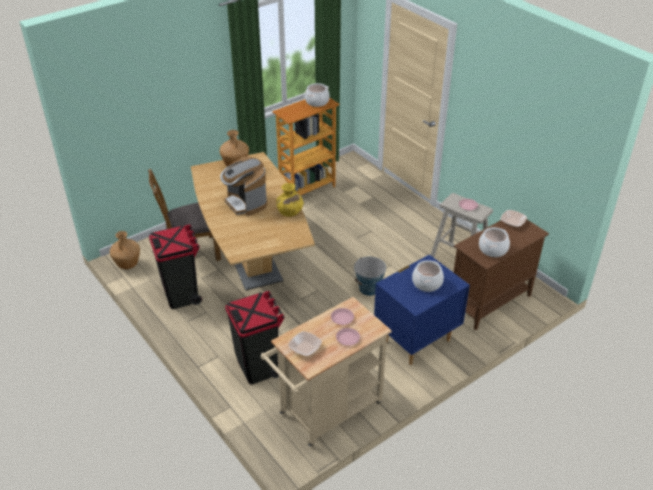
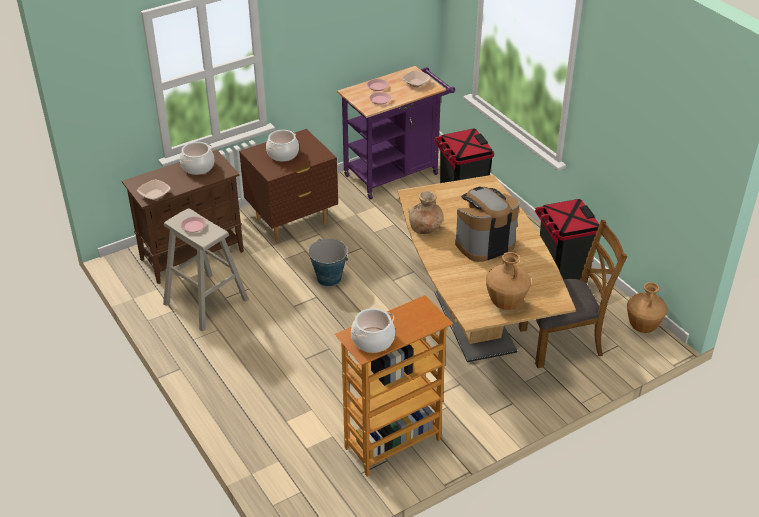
camera: 175 degrees left, 0 degrees up
coffee machine [220,156,267,216] -> coffee machine turned 90 degrees counterclockwise [455,187,519,262]
beige cart [261,297,392,447] -> purple cart [337,66,455,200]
yellow vase [276,183,304,217] -> brown vase [408,191,443,234]
blue nightstand [374,254,470,365] -> brown nightstand [239,129,338,243]

